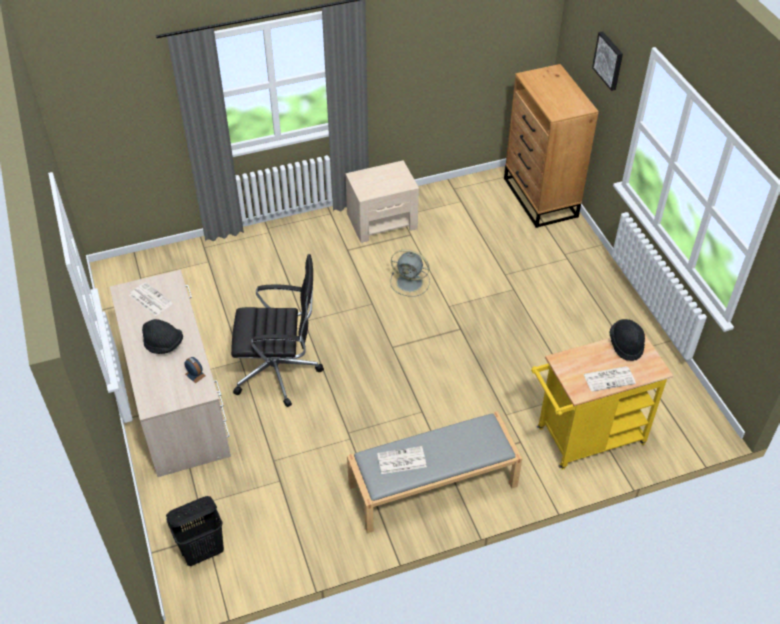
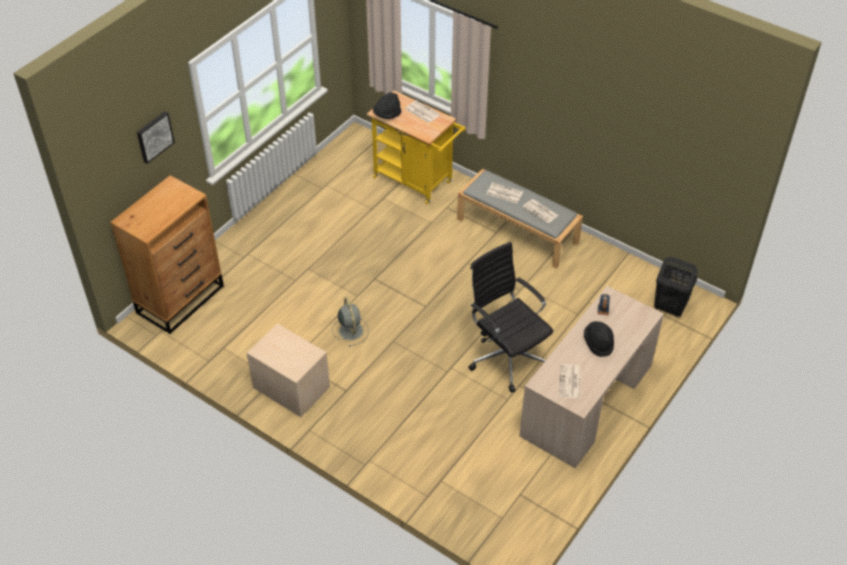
camera: 125 degrees left, 0 degrees up
none -> newspaper [487,182,523,203]

